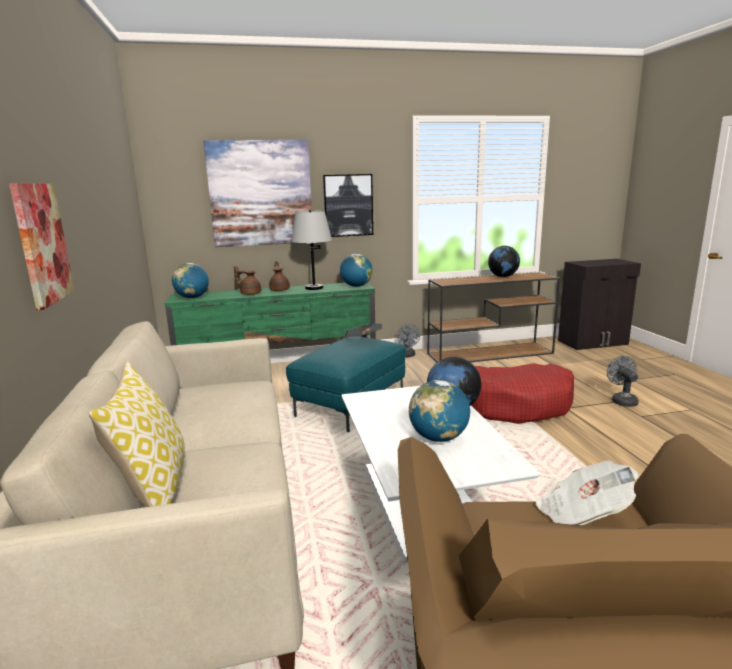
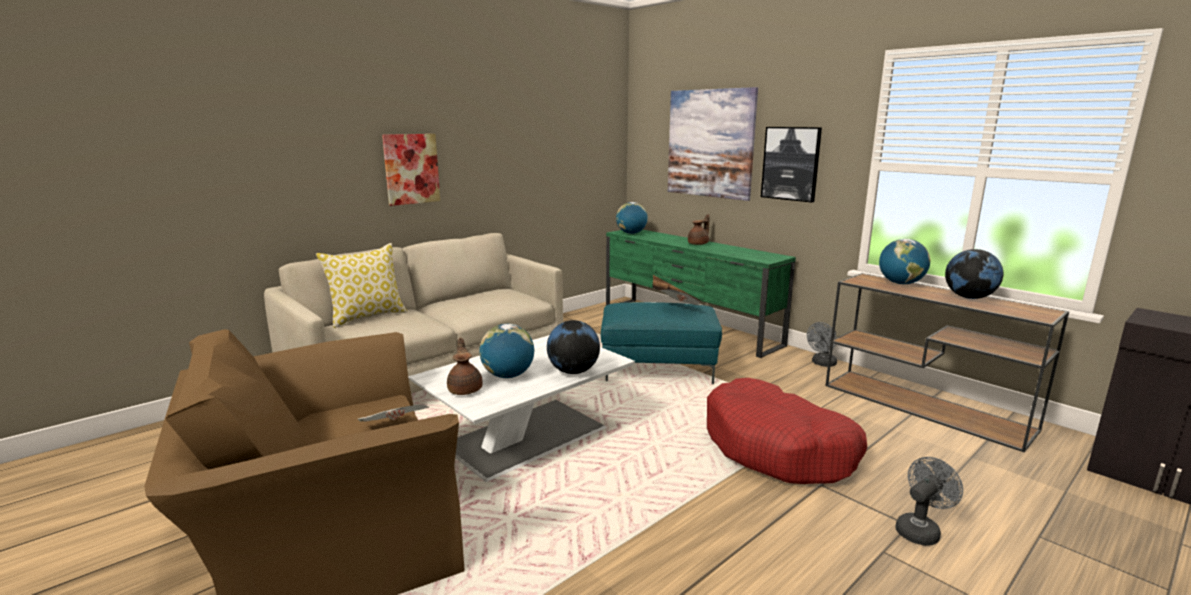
camera: 60 degrees right, 0 degrees up
brown teapot [234,266,261,295] -> brown teapot moved to [447,338,483,395]
grey table lamp [291,210,332,290] -> none
globe [340,254,373,287] -> globe moved to [879,239,930,284]

